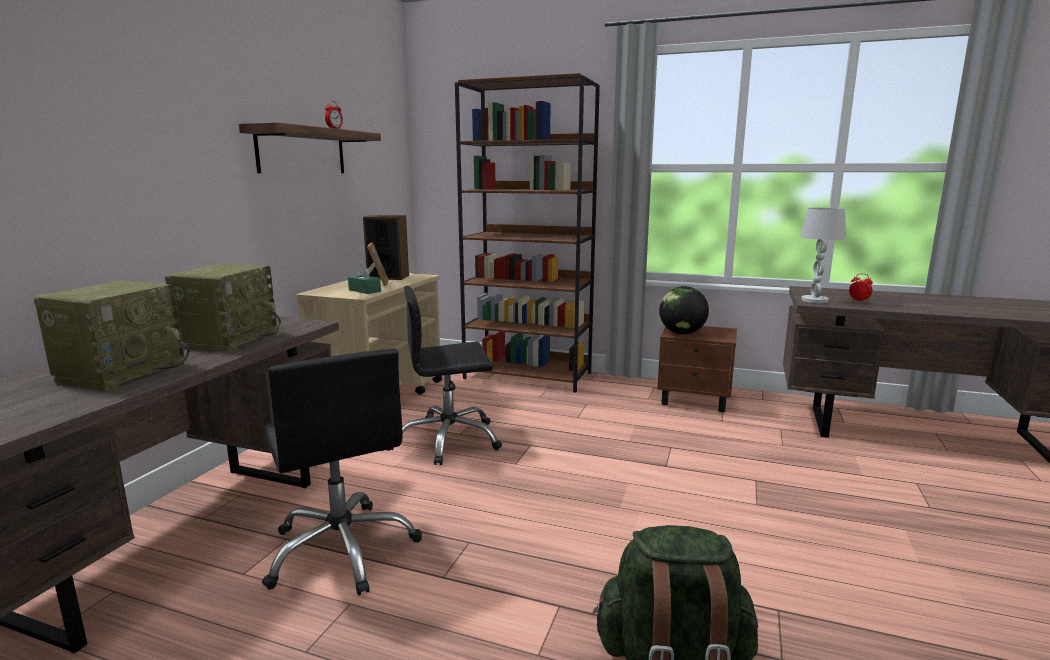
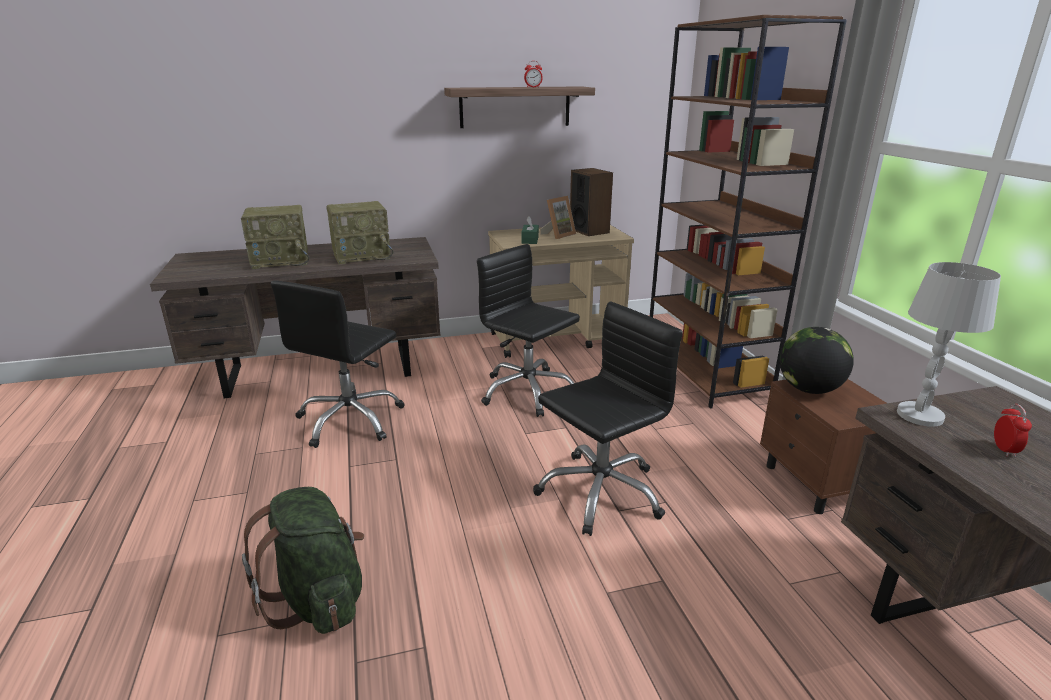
camera: 55 degrees right, 10 degrees up
none -> black office chair [533,301,683,536]

